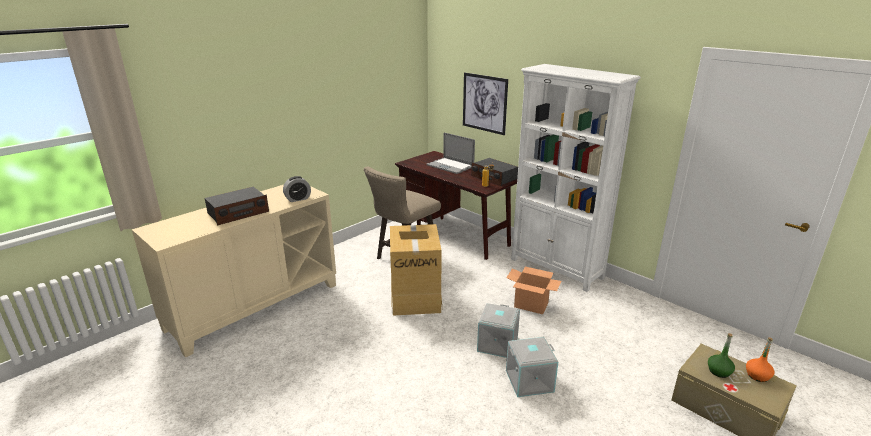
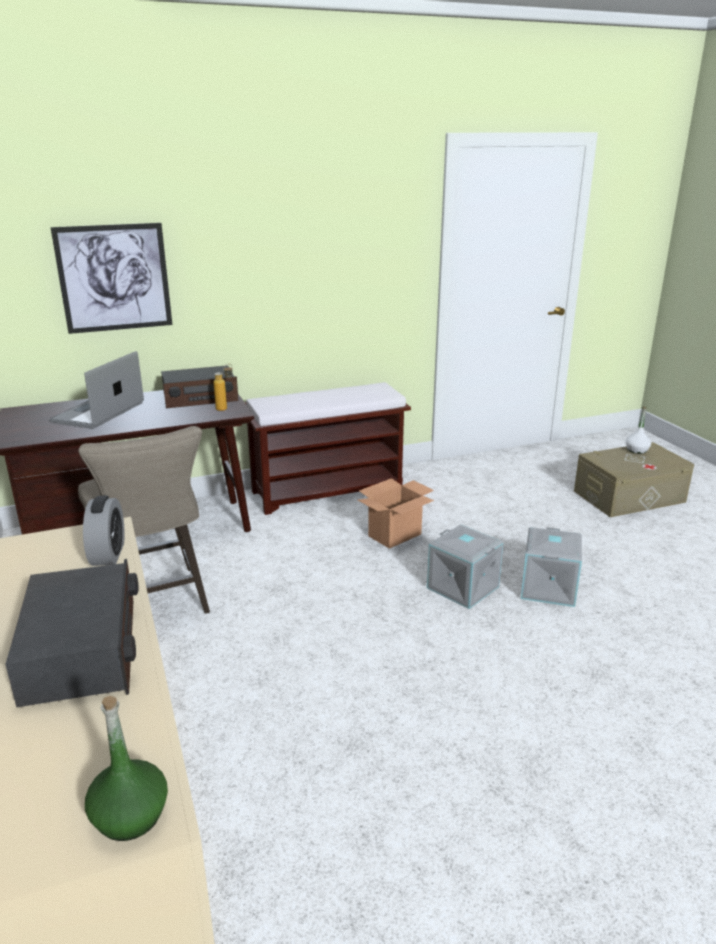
camera: 65 degrees left, 0 degrees up
cardboard box [390,224,443,316] -> none
laptop [426,132,475,174] -> laptop turned 135 degrees clockwise [49,351,144,429]
white bookcase [511,64,641,292] -> brown bench [245,382,411,515]
green bottle [708,333,735,378] -> green bottle moved to [85,696,168,841]
orange bottle [746,337,774,382] -> white bottle [626,406,651,454]

